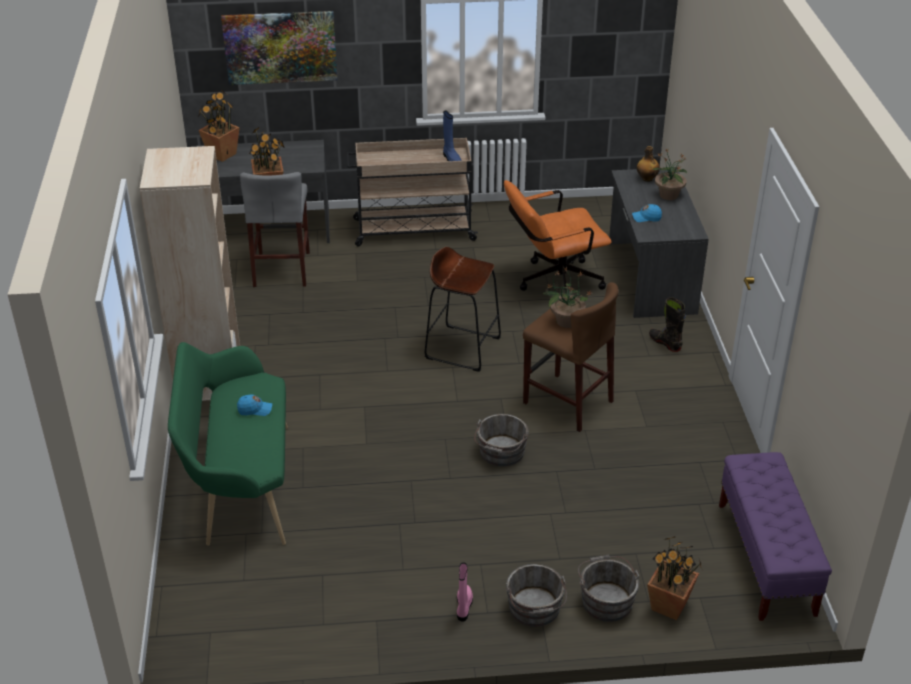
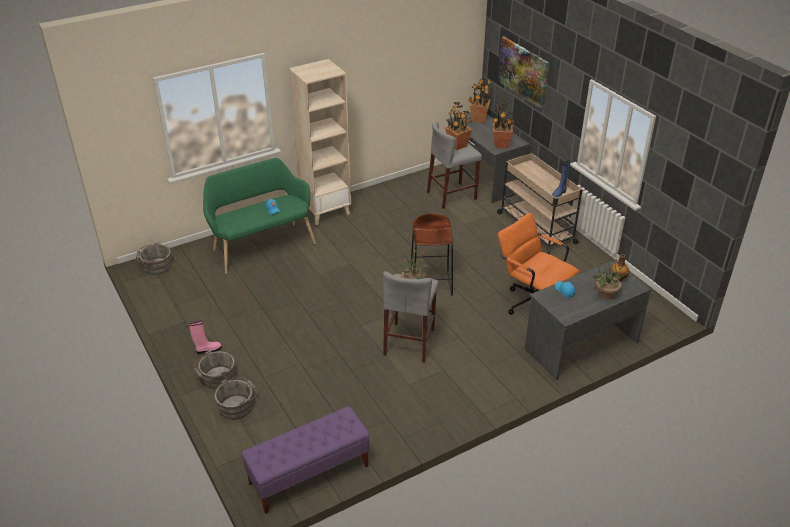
camera: 65 degrees right, 0 degrees up
grey bucket [474,414,529,466] -> grey bucket moved to [136,242,171,275]
brown stool [523,282,619,432] -> grey stool [383,271,439,363]
potted plant [647,536,702,620] -> potted plant moved to [492,100,515,148]
black boot [649,297,686,352] -> none

